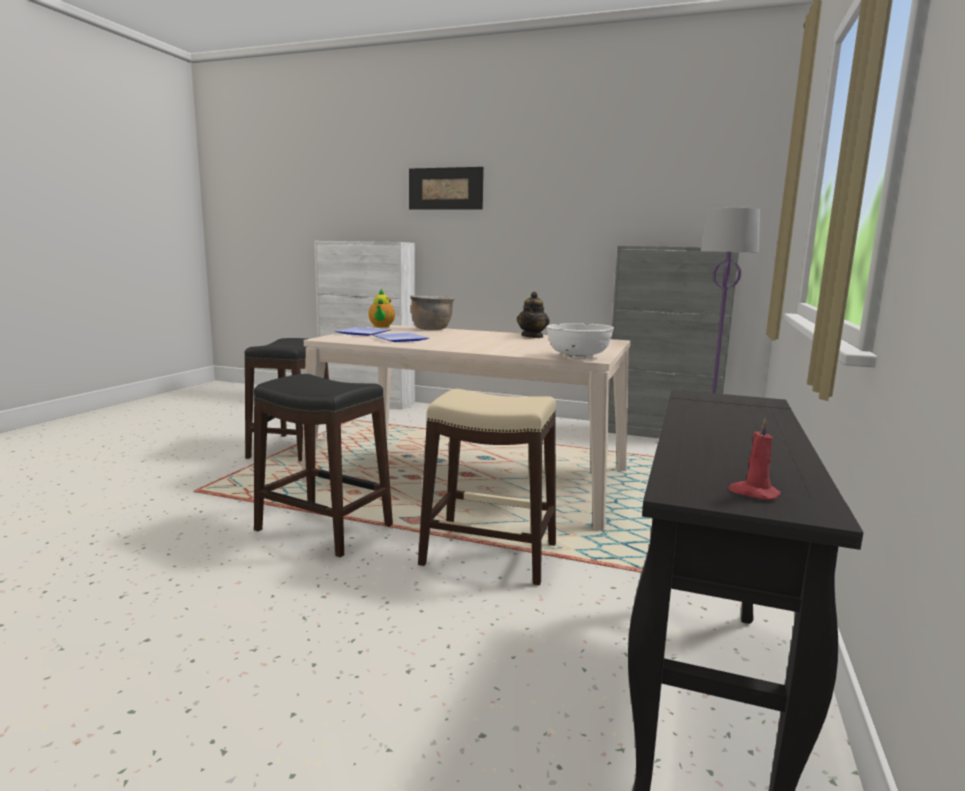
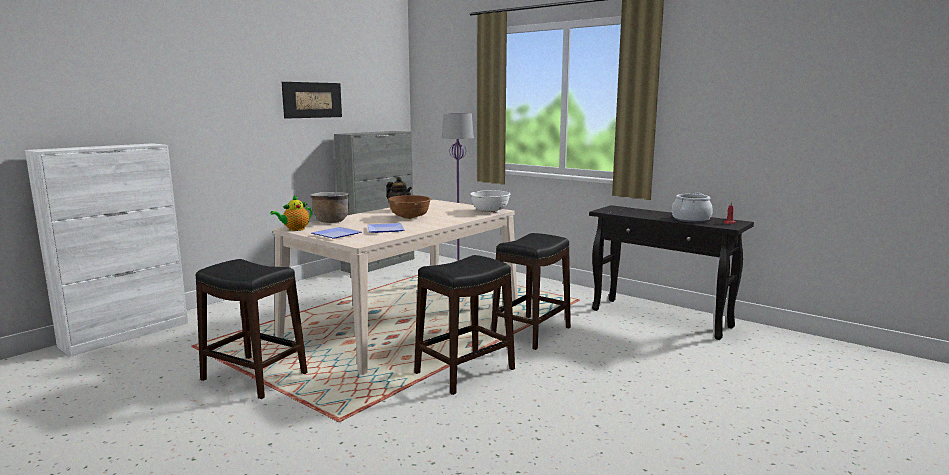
camera: 70 degrees left, 0 degrees up
teapot [369,289,395,328] -> teapot turned 120 degrees clockwise [270,195,312,231]
picture [409,167,484,210] -> picture moved to [282,82,342,119]
beige stool [418,389,556,585] -> black stool [491,233,571,350]
none -> brown bowl [388,195,431,219]
none -> cooking pot [672,193,713,223]

